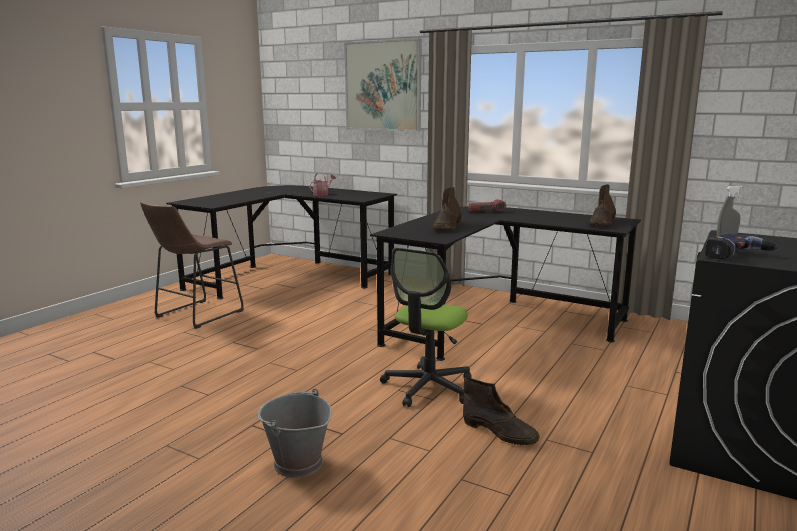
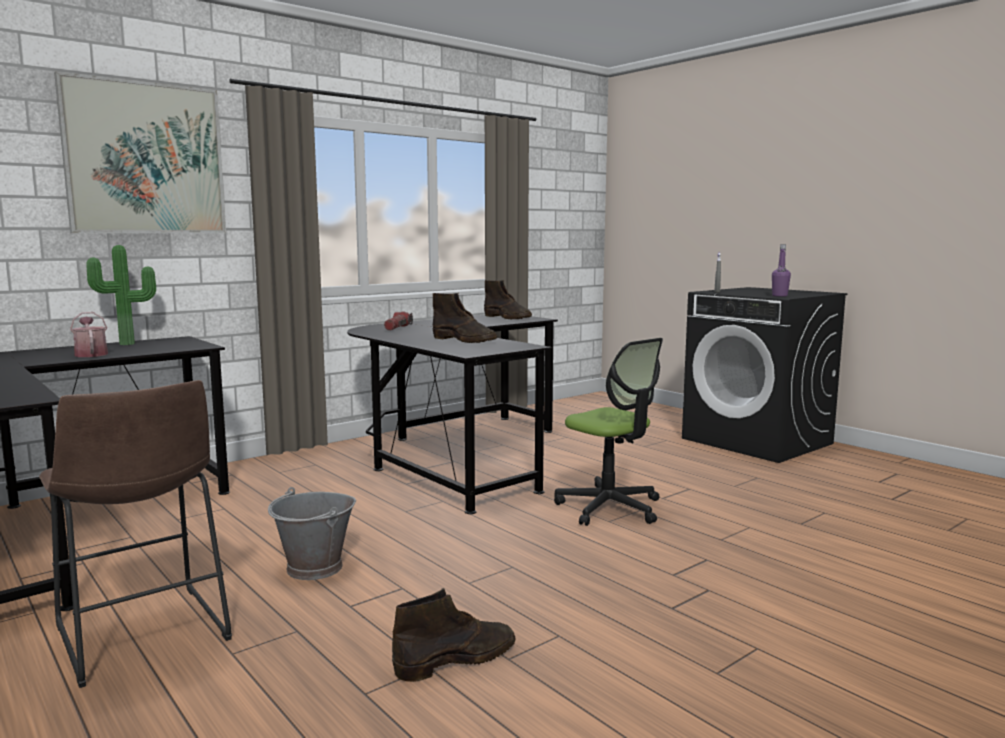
camera: 70 degrees left, 5 degrees down
grey bucket [257,389,332,478] -> grey bucket moved to [268,487,356,580]
brown boot [463,377,540,445] -> brown boot moved to [392,588,516,682]
power drill [705,233,778,259] -> purple bottle [772,244,791,297]
none -> potted plant [86,245,156,345]

